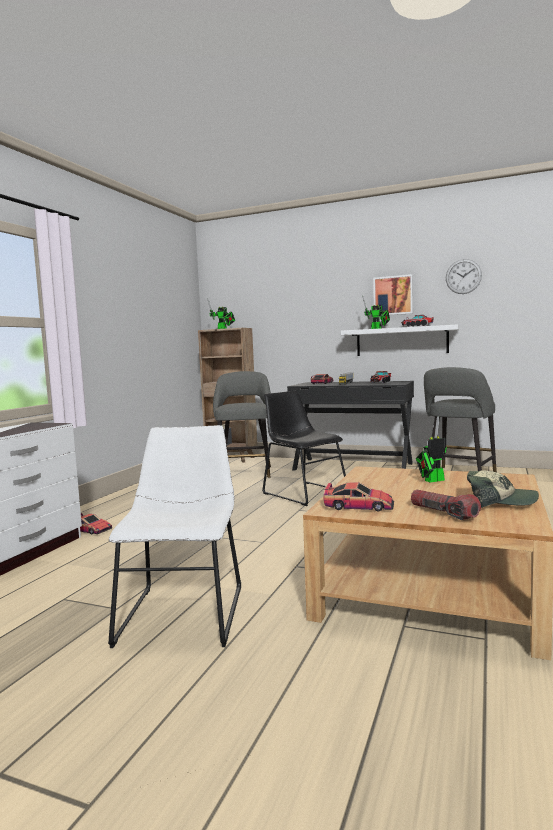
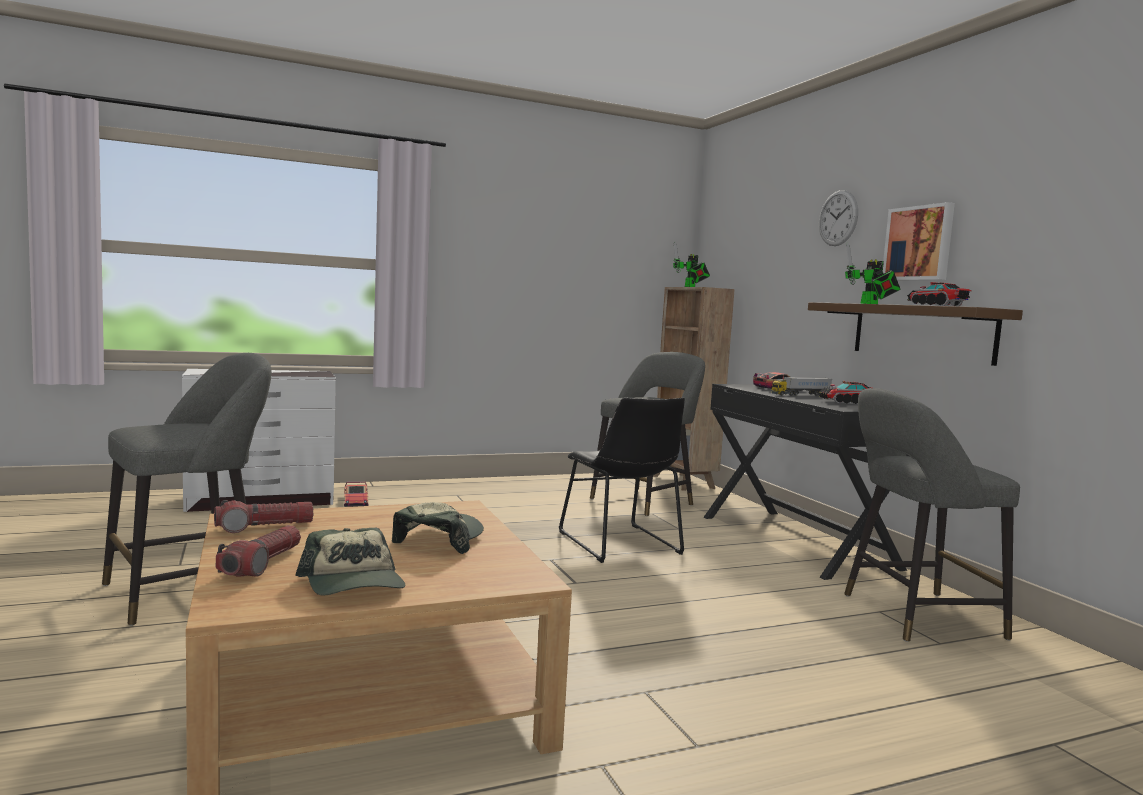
camera: 45 degrees right, 0 degrees up
white chair [108,425,241,648] -> grey stool [102,353,272,626]
black chair [262,390,346,506] -> black chair turned 150 degrees clockwise [559,398,685,563]
toy car [323,482,394,512] -> flashlight [214,500,313,533]
white shelf [341,324,460,356] -> brown shelf [808,302,1023,366]
toy robot [416,416,447,482] -> cap [392,502,484,554]
wall clock [446,259,482,294] -> wall clock moved to [819,190,858,246]

